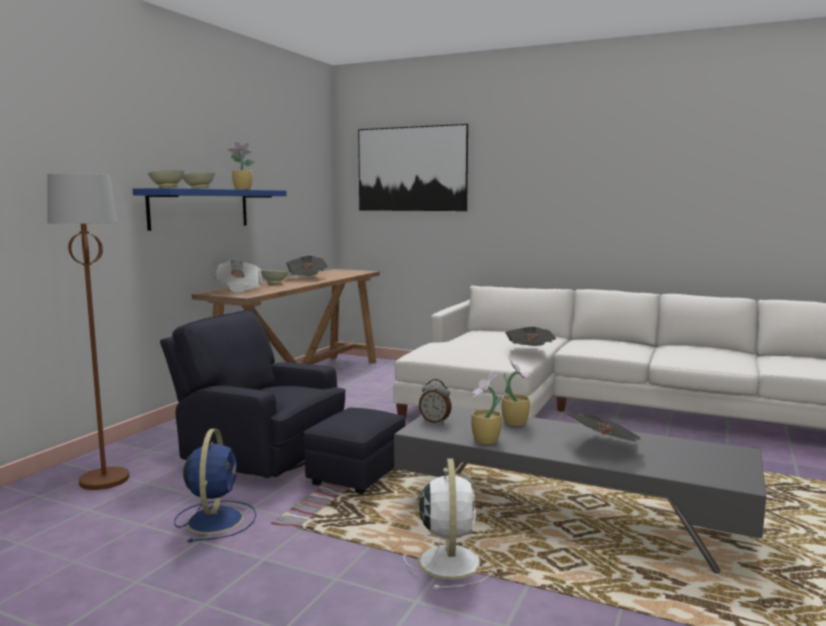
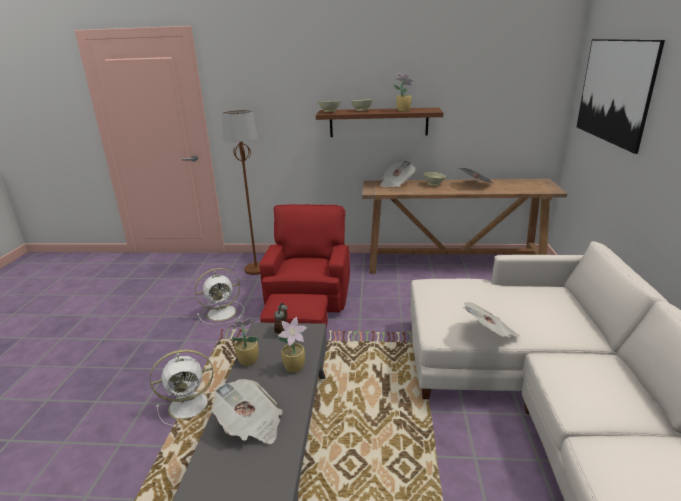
camera: 70 degrees right, 15 degrees up
blue shelf [133,188,287,231] -> brown shelf [316,107,443,137]
black armchair [160,309,406,494] -> red armchair [260,204,350,328]
blue fan [174,429,256,542] -> white fan [195,268,244,325]

